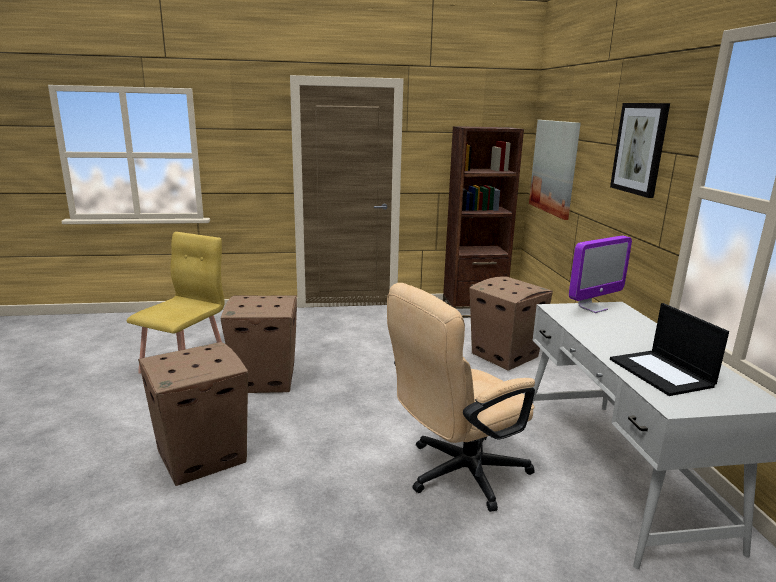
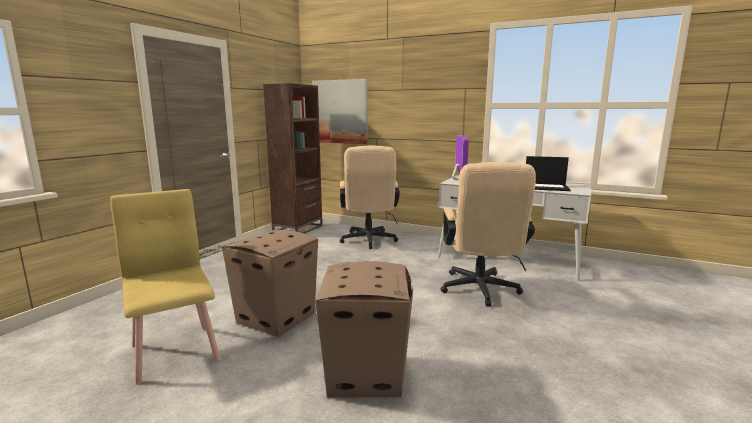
camera: 55 degrees left, 5 degrees down
cardboard box [469,276,553,370] -> beige office chair [340,146,400,249]
picture [610,103,670,198] -> none

